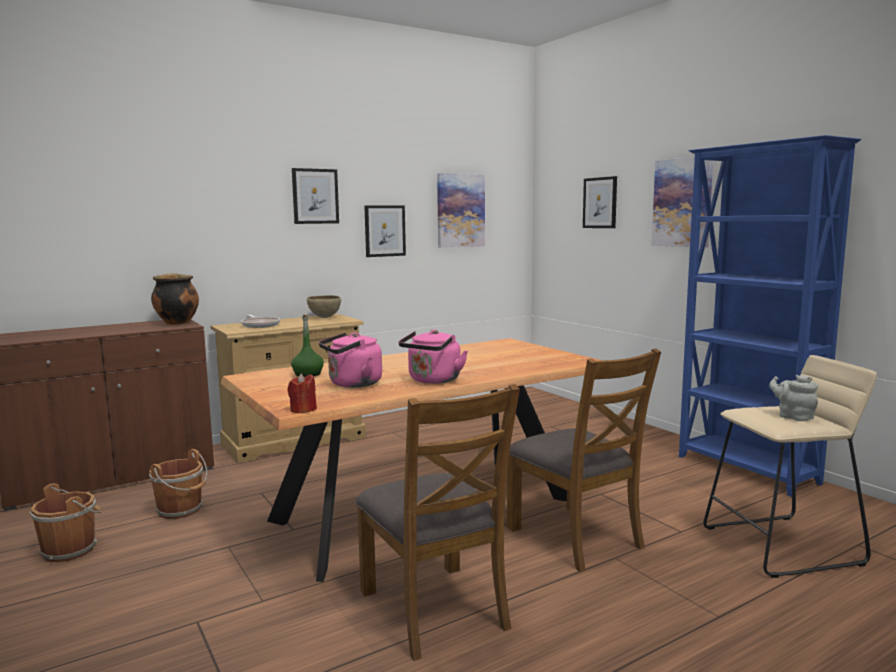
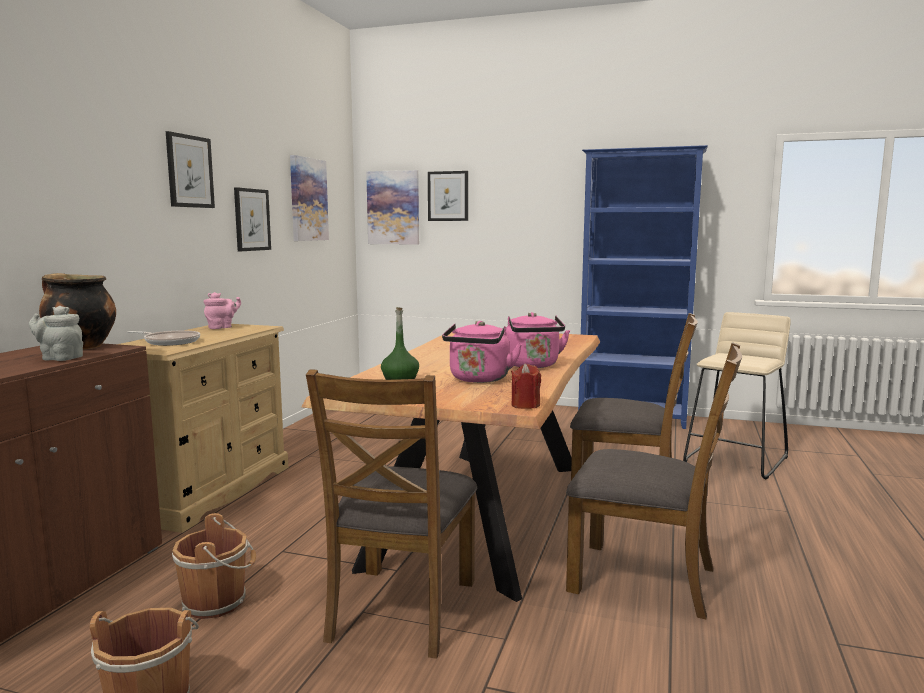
camera: 40 degrees left, 0 degrees up
brown bowl [307,295,341,318] -> pink teapot [204,292,241,329]
picture [652,157,713,248] -> picture moved to [366,170,419,245]
grey teapot [769,375,818,421] -> grey teapot moved to [29,306,83,361]
none -> brown chair [306,369,477,659]

